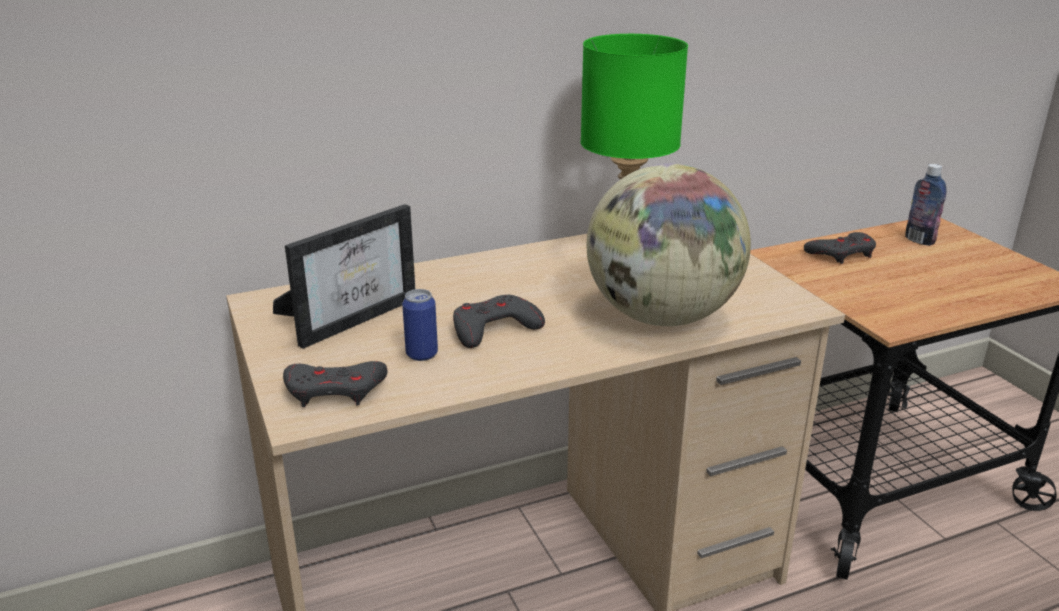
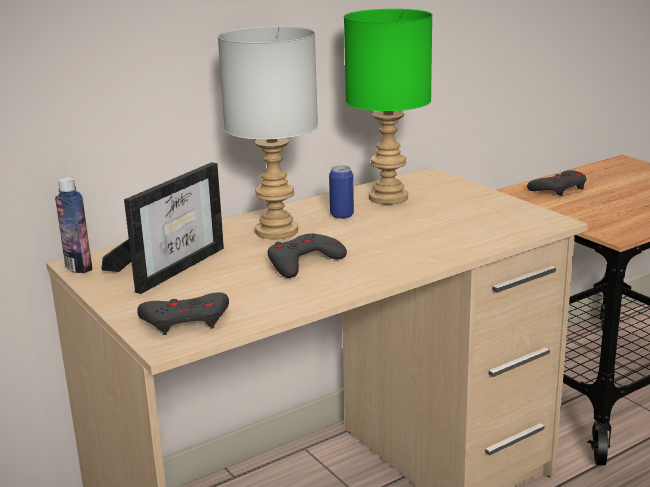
camera: 10 degrees left, 5 degrees down
can [402,289,438,361] -> can moved to [329,165,354,219]
globe [587,164,751,326] -> none
bottle [905,164,946,246] -> bottle moved to [55,177,92,273]
none -> grey table lamp [218,26,318,239]

